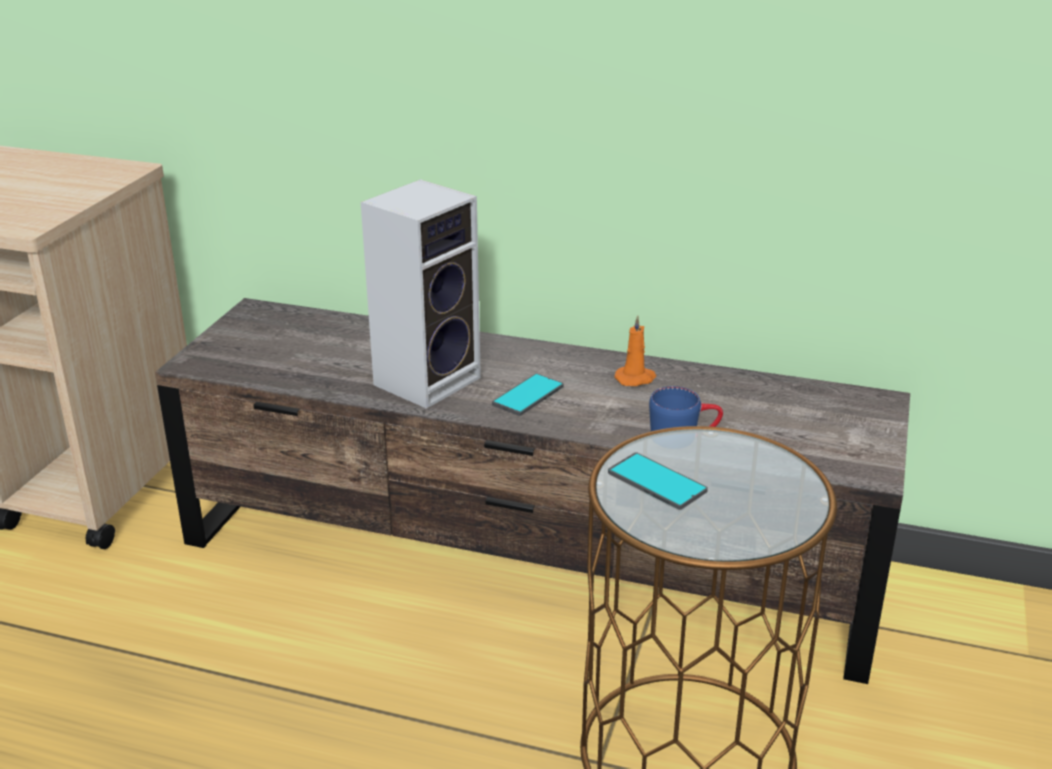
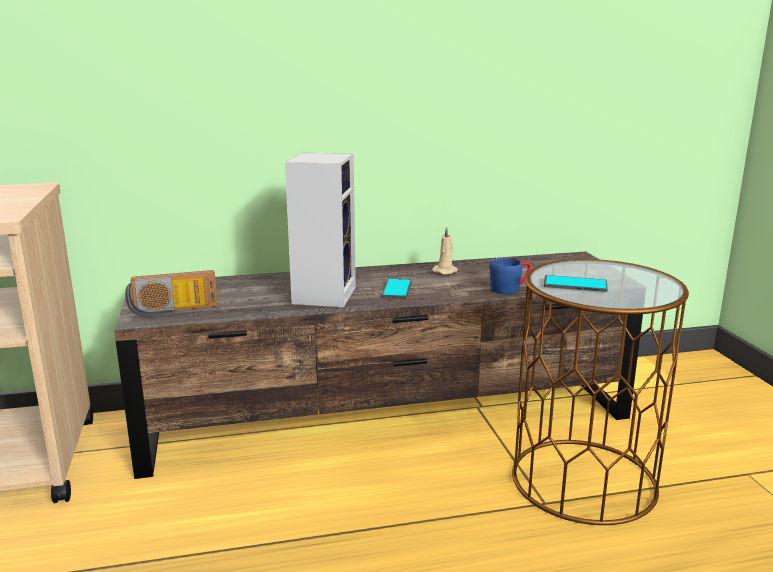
camera: 30 degrees left, 10 degrees down
orange candle [614,315,656,386] -> beige candle [432,227,458,275]
none -> radio [125,270,217,318]

